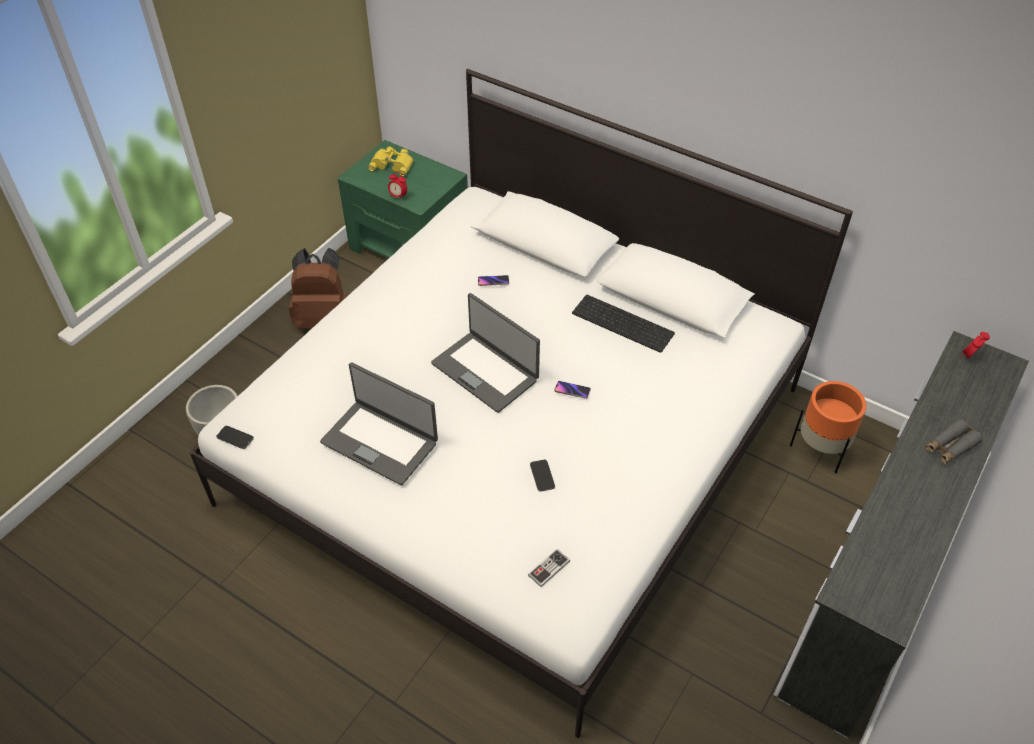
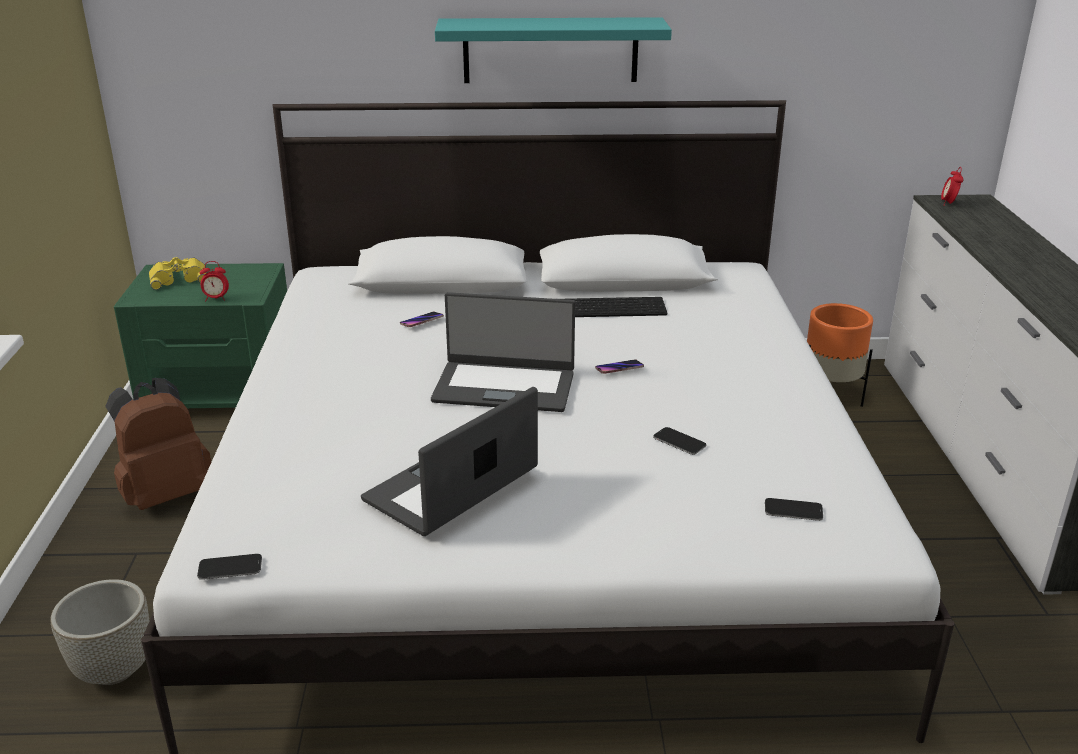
camera: 35 degrees left, 20 degrees down
laptop [320,362,438,485] -> laptop turned 135 degrees clockwise [361,387,538,536]
game controller [528,549,570,587] -> phone [765,498,823,521]
grey binoculars [925,419,982,464] -> none
none -> turquoise shelf [435,17,672,83]

